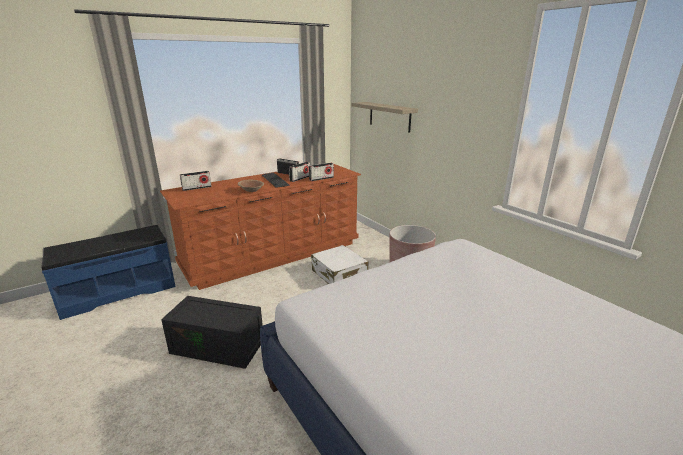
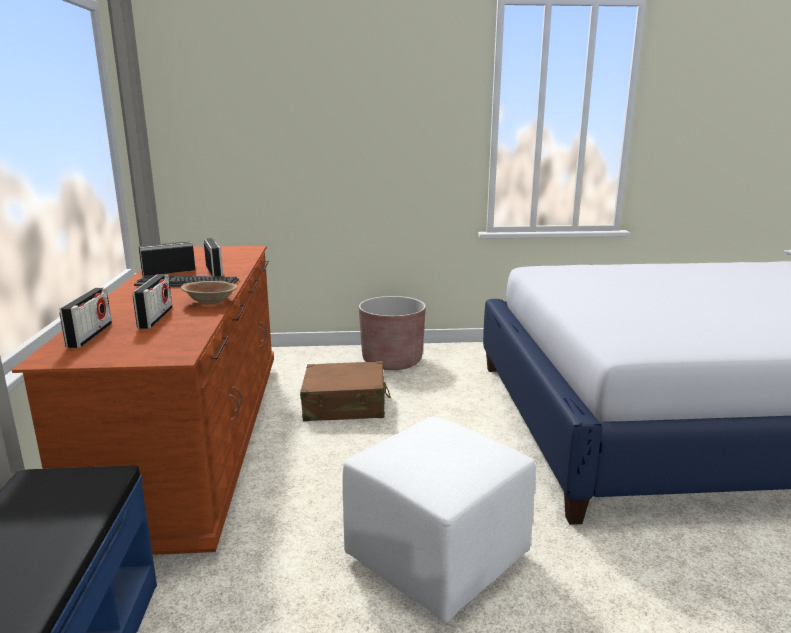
camera: 60 degrees left, 5 degrees down
black storage box [161,296,263,369] -> white ottoman [342,417,536,623]
radio [309,163,334,181] -> radio moved to [133,274,172,329]
white suitcase [311,245,368,284] -> brown suitcase [300,361,391,421]
shelf [352,102,418,133] -> none

